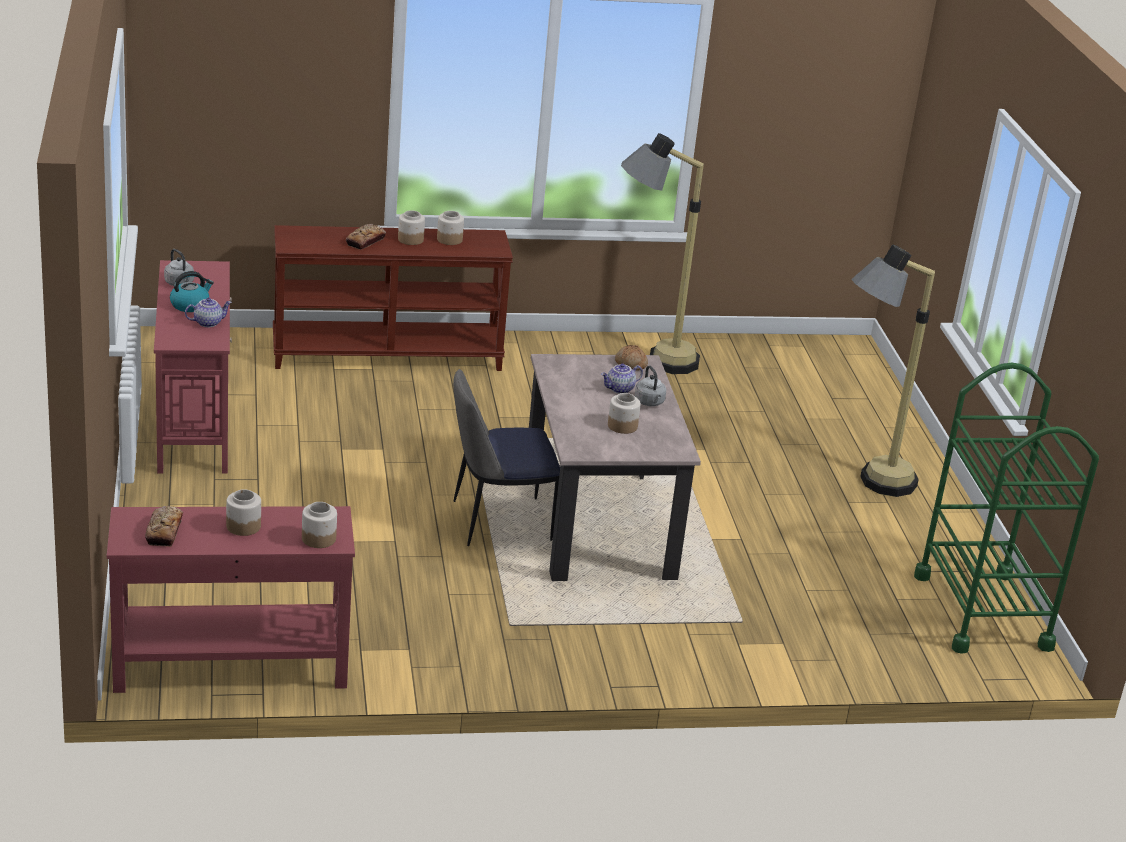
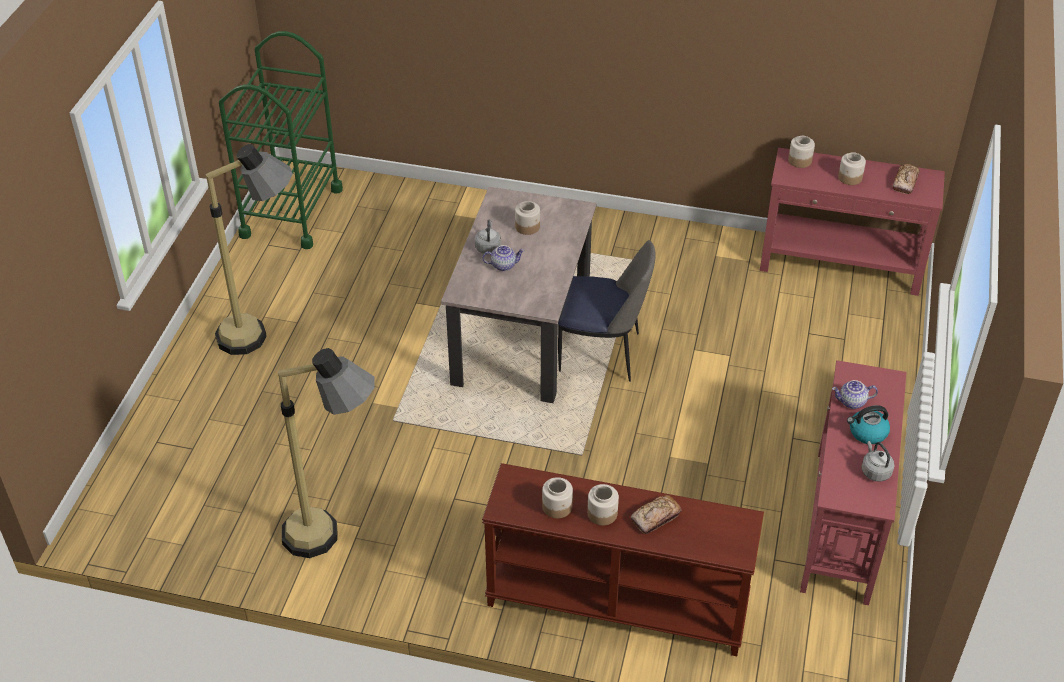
camera: 155 degrees left, 15 degrees up
bread [615,345,648,370] -> none

